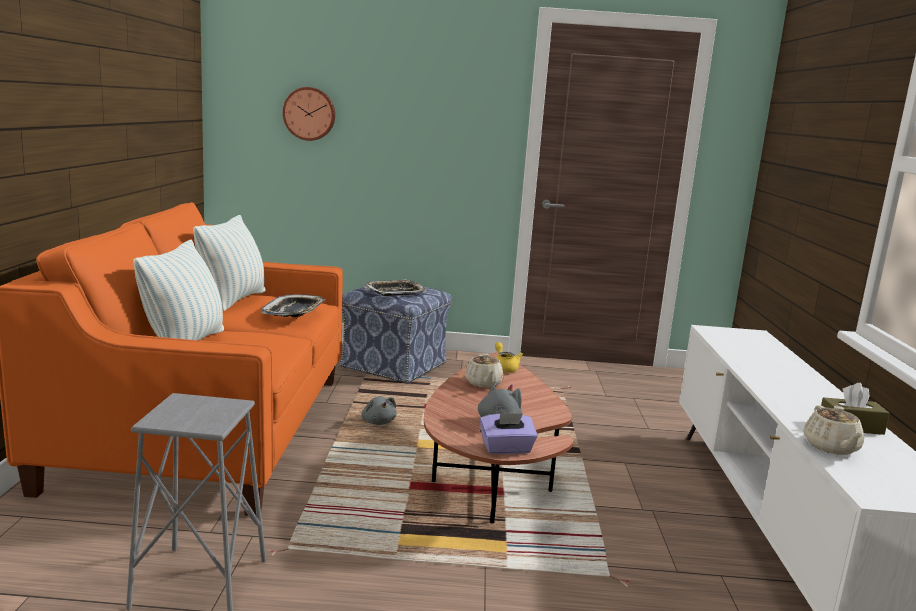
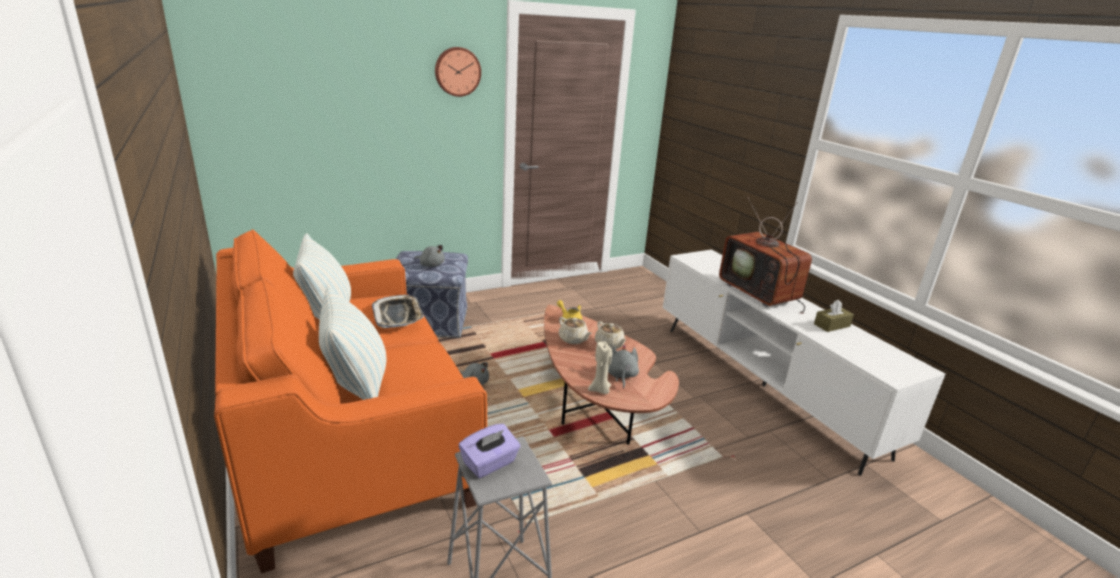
camera: 30 degrees left, 10 degrees up
wall clock [282,87,335,141] -> wall clock moved to [435,47,481,97]
tray [364,279,427,296] -> grey plush toy [415,245,445,267]
purple tissue box [480,413,538,454] -> purple tissue box moved to [459,424,521,478]
beige teapot [803,405,864,455] -> beige teapot moved to [595,321,626,349]
none -> beige candle [588,341,612,394]
none -> television [719,197,812,314]

